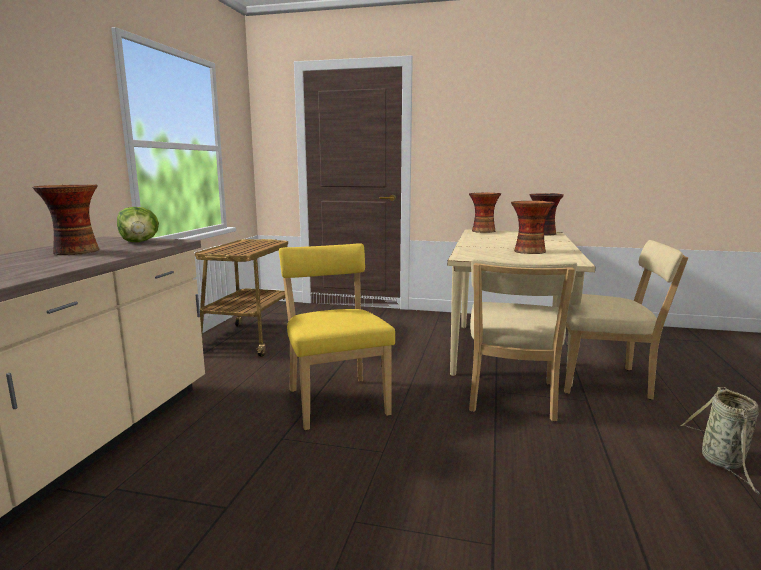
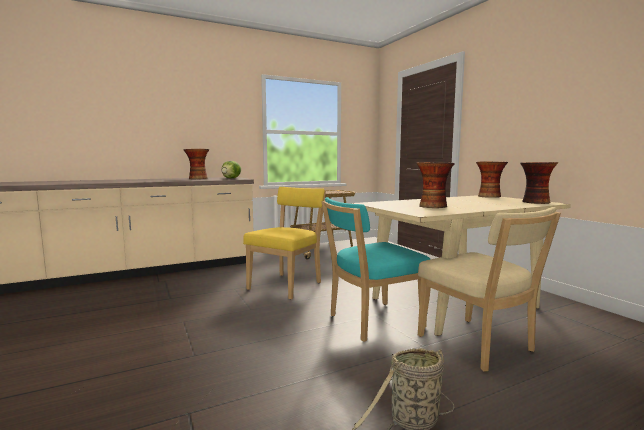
camera: 50 degrees right, 5 degrees down
beige chair [469,258,577,422] -> turquoise chair [322,197,430,342]

